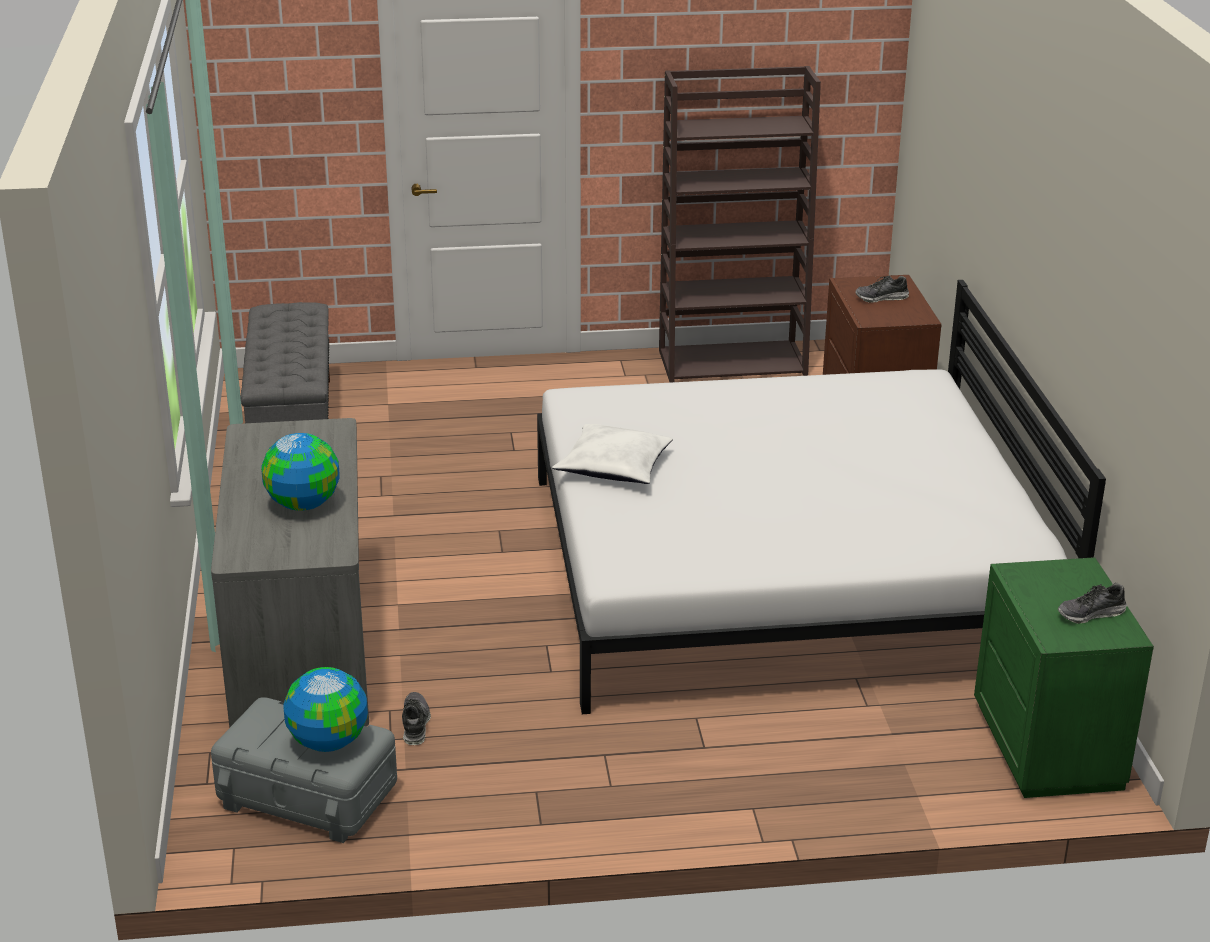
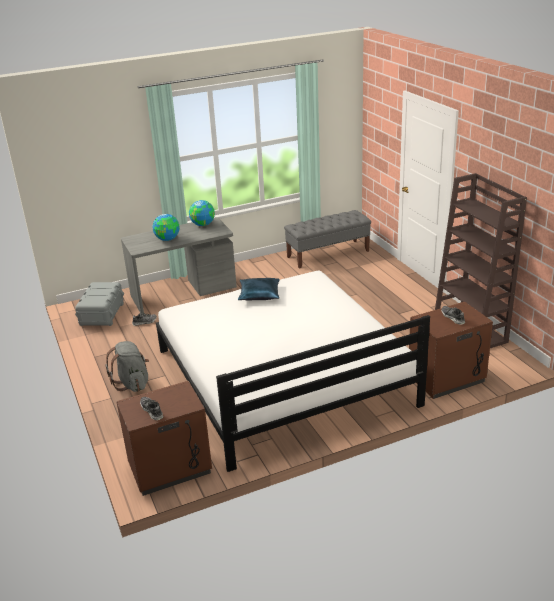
camera: 75 degrees right, 0 degrees up
globe [283,667,368,752] -> globe moved to [189,200,215,226]
white pillow [552,424,673,484] -> blue pillow [238,278,279,300]
green nightstand [974,557,1154,798] -> brown nightstand [116,381,212,496]
none -> grey backpack [106,341,149,392]

